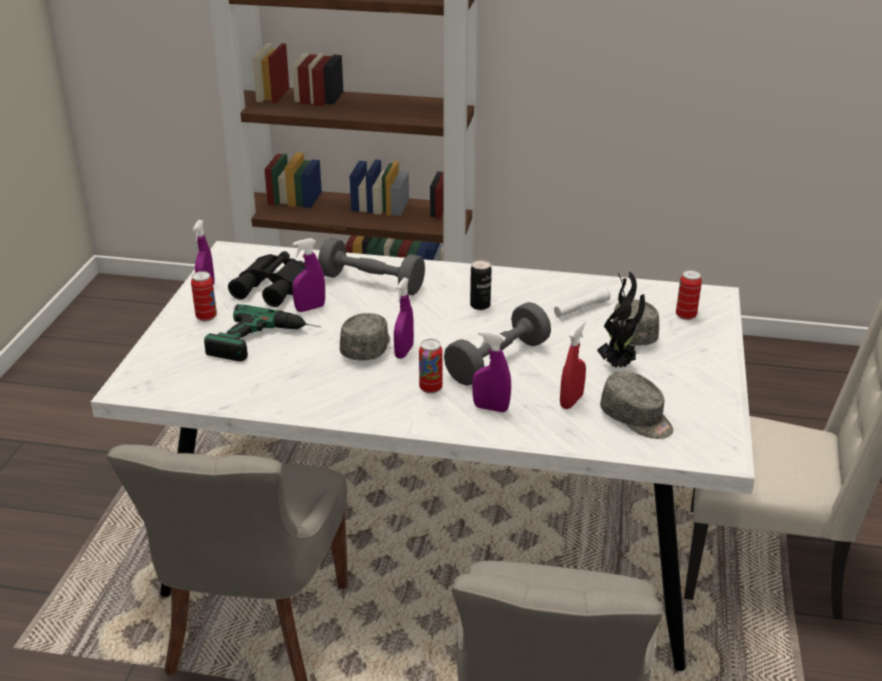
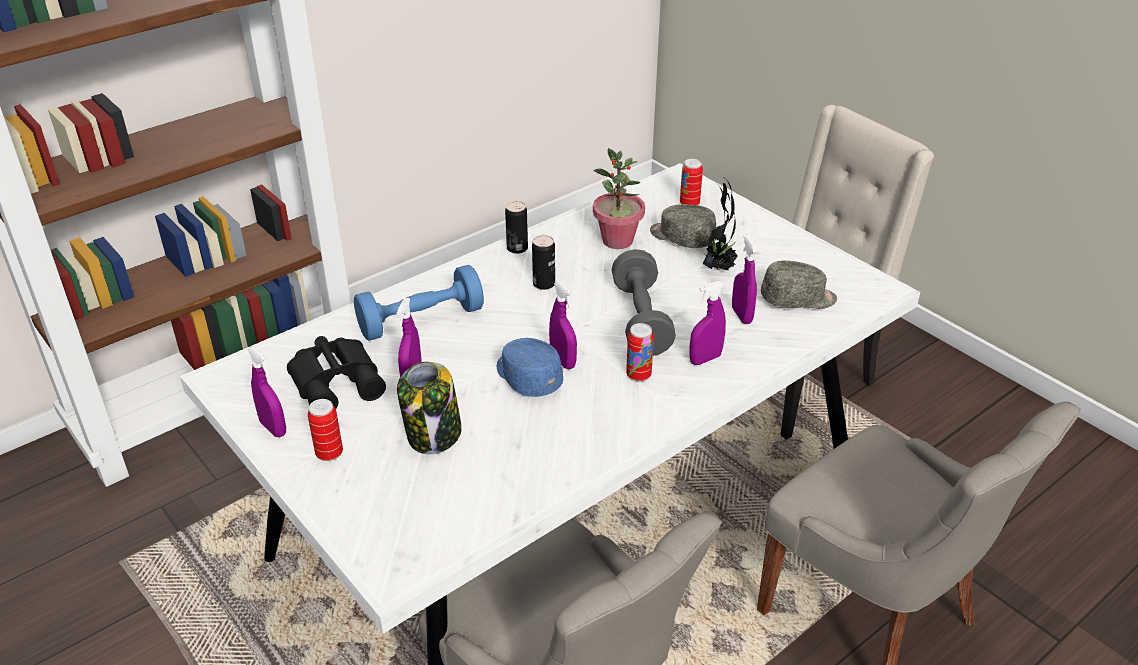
camera: 50 degrees left, 5 degrees up
power drill [204,304,321,361] -> jar [397,362,462,454]
grey dumbbell [318,238,425,295] -> blue dumbbell [354,265,484,341]
grey cap [340,313,390,361] -> blue cap [497,338,563,397]
white flashlight [554,286,610,317] -> potted plant [593,148,645,249]
red spray bottle [560,321,586,409] -> purple spray bottle [732,234,757,324]
none -> can [505,201,528,254]

